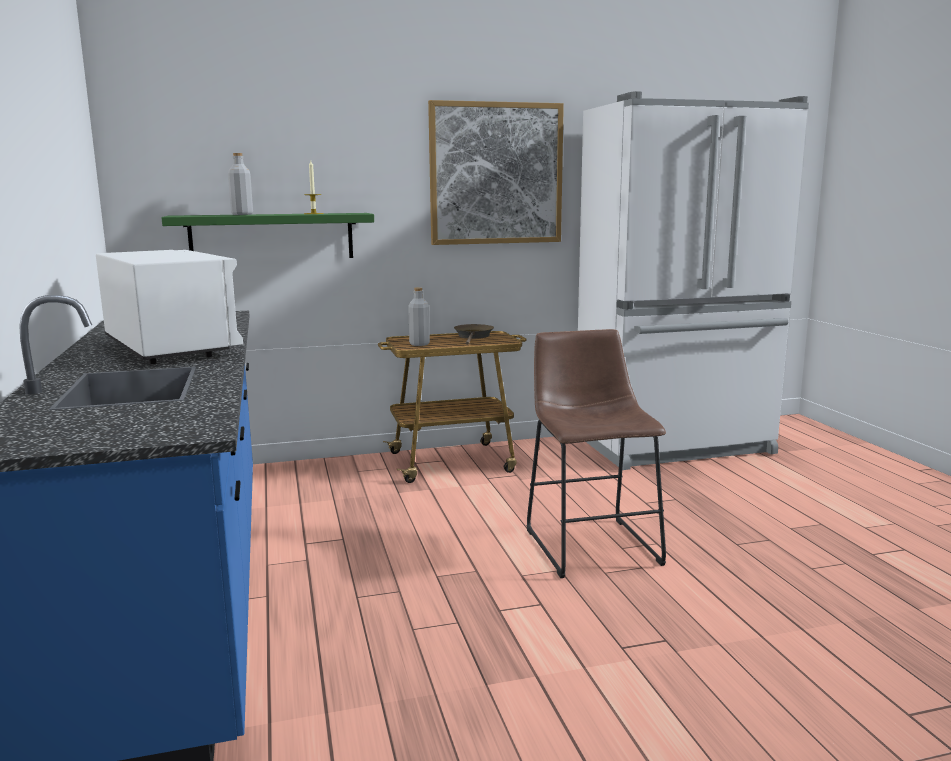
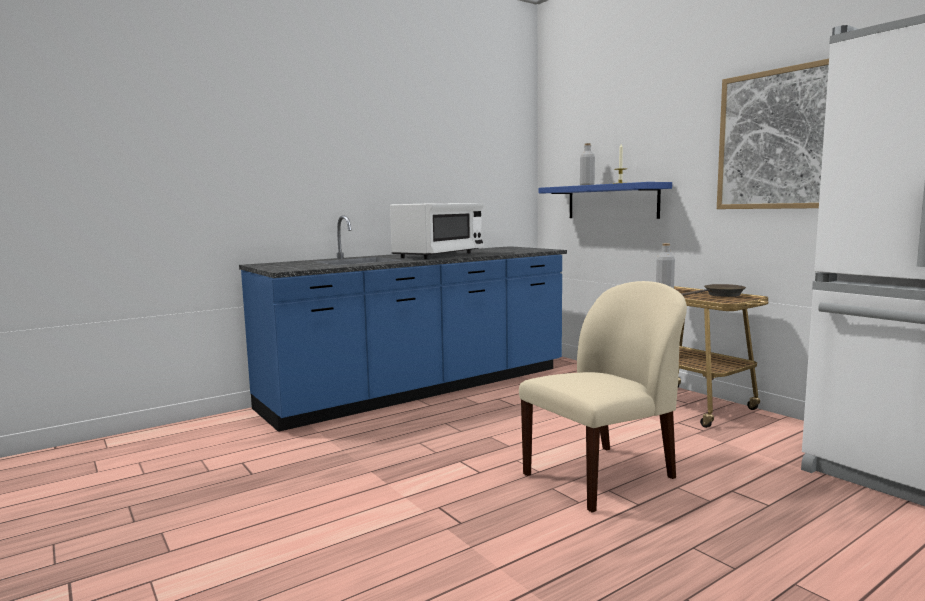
camera: 70 degrees right, 5 degrees down
green shelf [161,213,374,258] -> blue shelf [539,182,672,219]
brown stool [527,329,666,578] -> beige chair [519,281,687,513]

